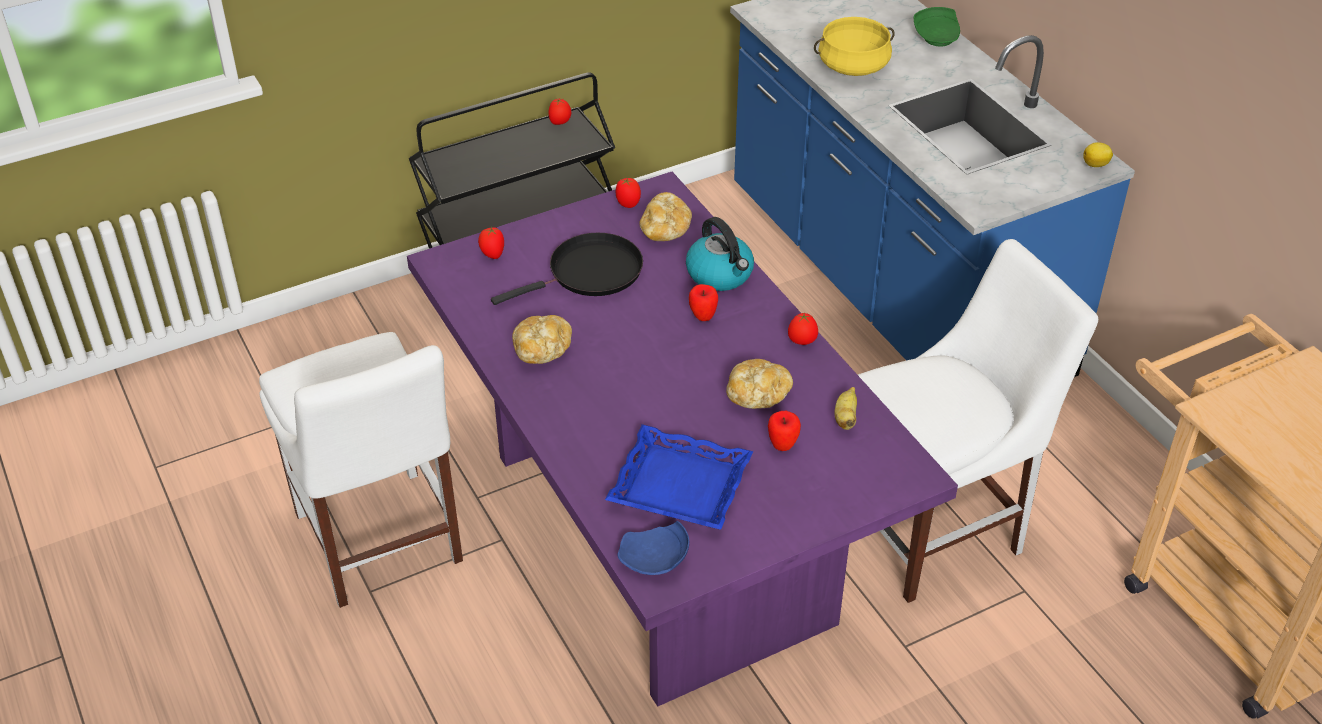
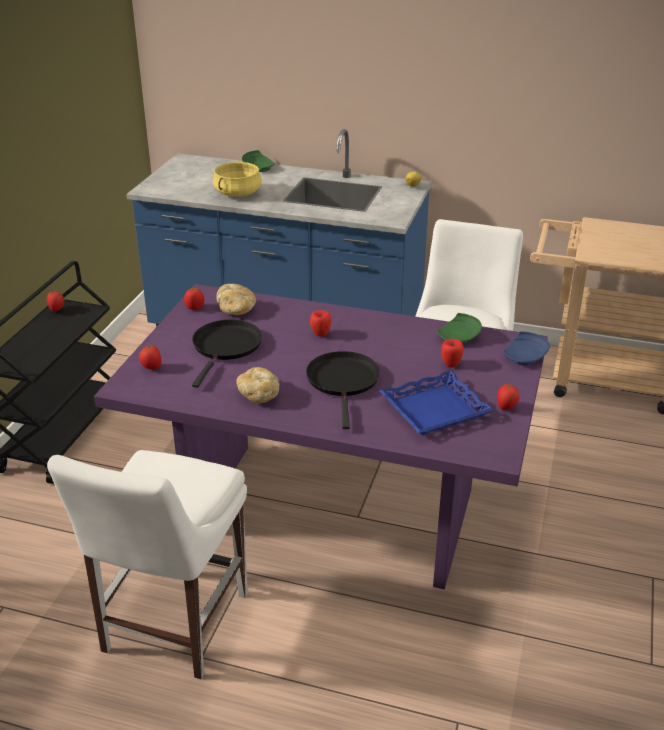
camera: 45 degrees left, 10 degrees down
white chair [259,332,463,608] -> white chair turned 90 degrees clockwise [47,450,248,679]
blue plate [617,521,689,575] -> blue plate moved to [503,331,550,365]
kettle [686,217,754,291] -> none
bread [726,359,793,409] -> none
tomato [788,313,818,345] -> tomato moved to [497,384,520,410]
banana [834,387,857,430] -> green plate [436,313,482,344]
none -> black frying pan [306,351,380,429]

